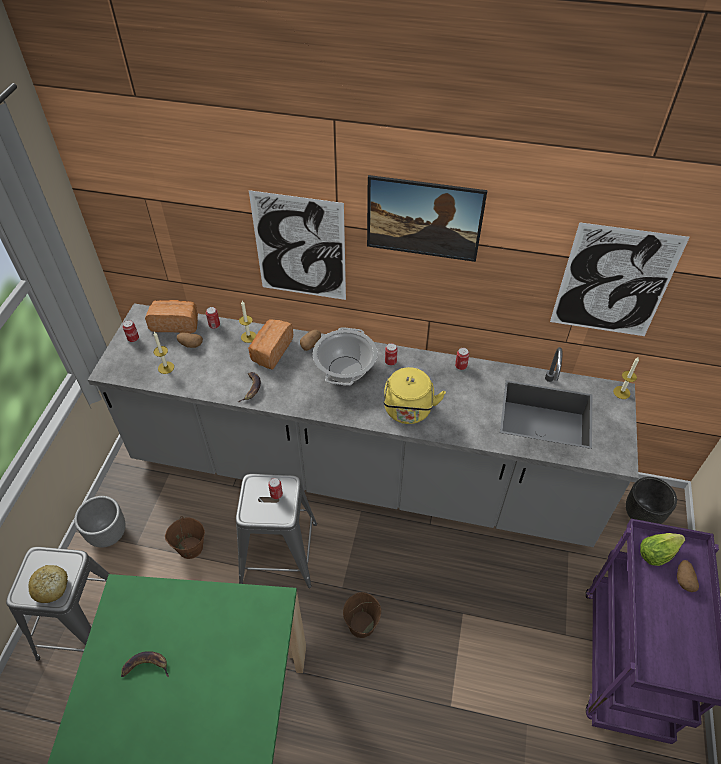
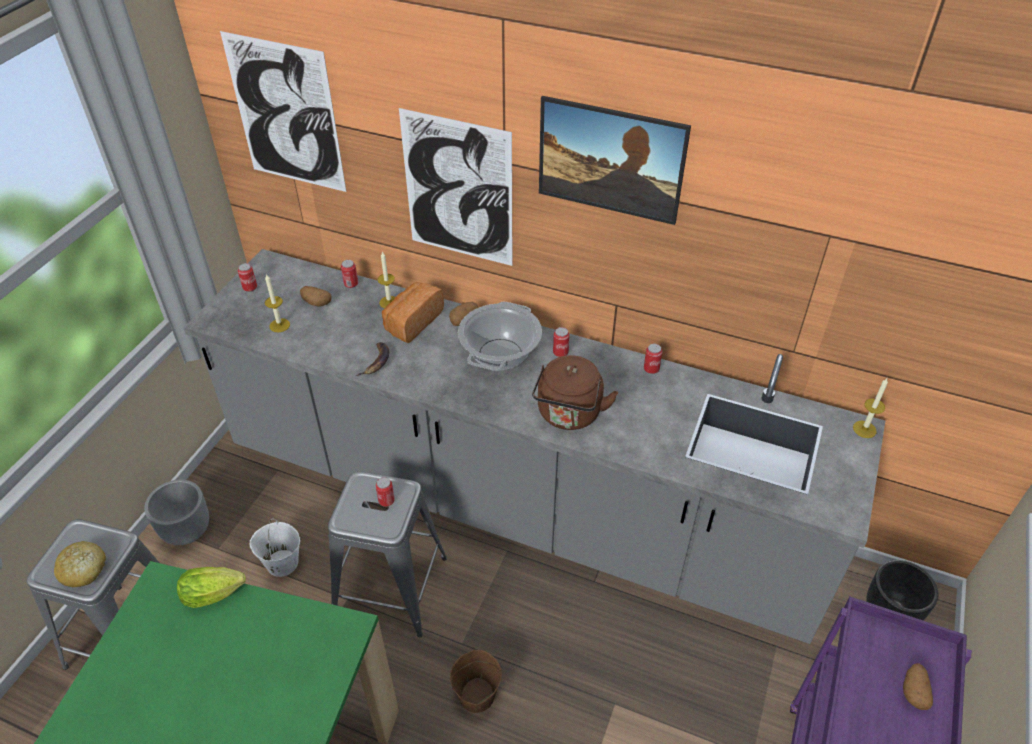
camera: 10 degrees right, 5 degrees down
banana [121,651,169,677] -> none
bread [145,300,198,333] -> none
brown bucket [165,516,205,559] -> white bucket [249,519,300,577]
yellow kettle [384,367,446,424] -> brown kettle [532,355,618,430]
picture [550,222,690,336] -> picture moved to [220,31,346,192]
lettuce [640,533,685,566] -> lettuce moved to [177,567,246,608]

